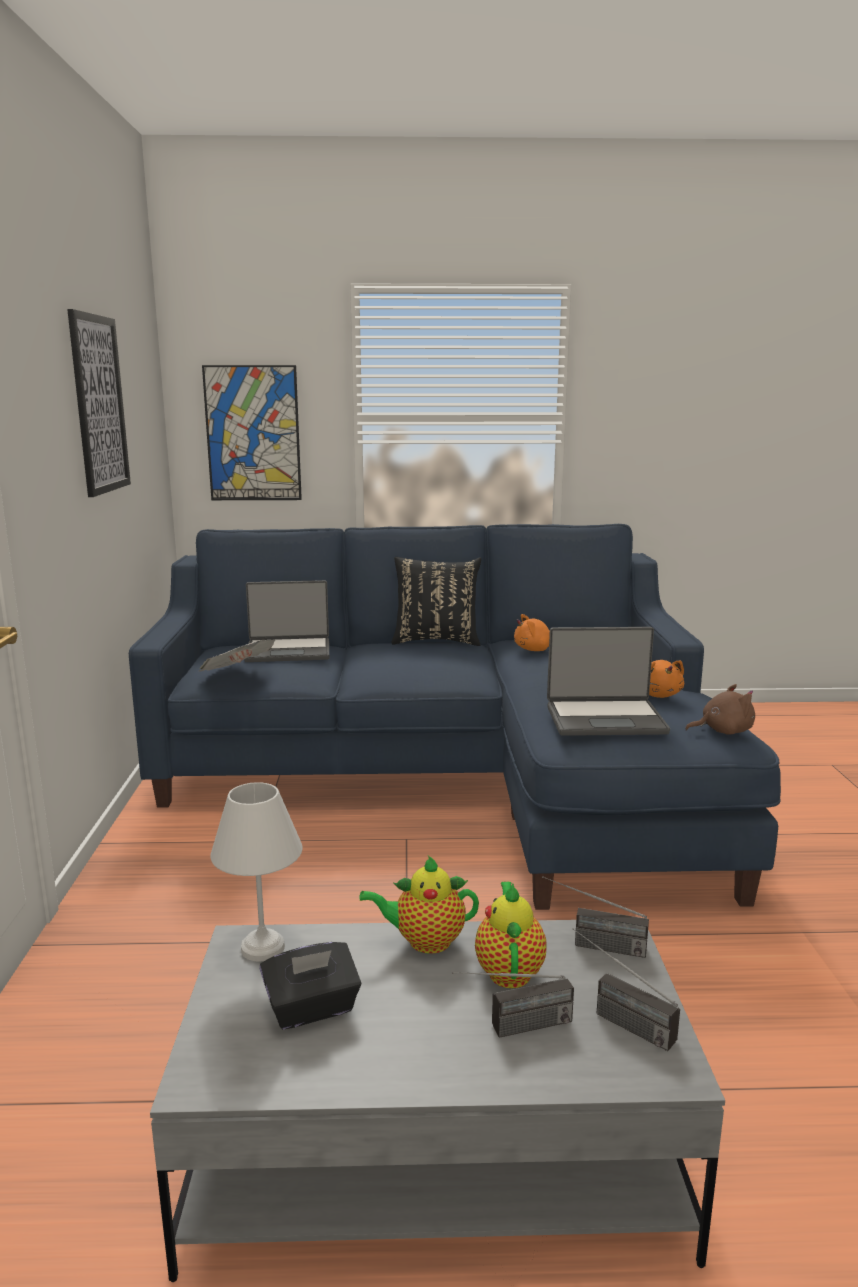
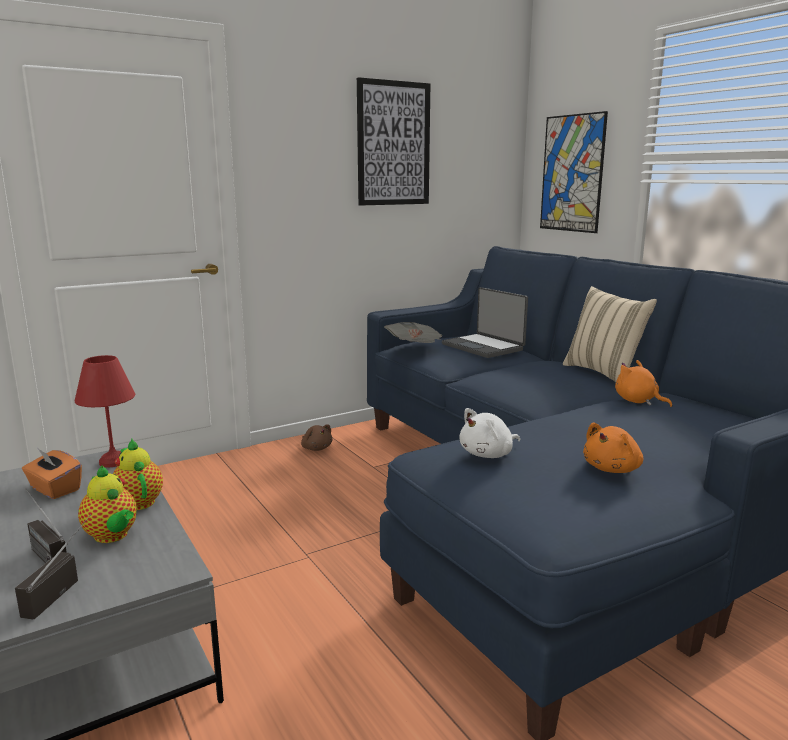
camera: 60 degrees right, 0 degrees up
white table lamp [210,782,302,962] -> red table lamp [75,355,135,467]
black tissue box [260,942,361,1030] -> orange tissue box [22,449,82,499]
black pillow [392,557,481,646] -> beige pillow [563,286,657,383]
teapot [475,882,547,988] -> teapot turned 75 degrees clockwise [78,466,137,543]
radio [542,876,649,958] -> none
laptop [547,627,670,736] -> white plush toy [459,408,520,458]
brown plush toy [685,684,755,735] -> brown plush toy moved to [301,424,333,451]

